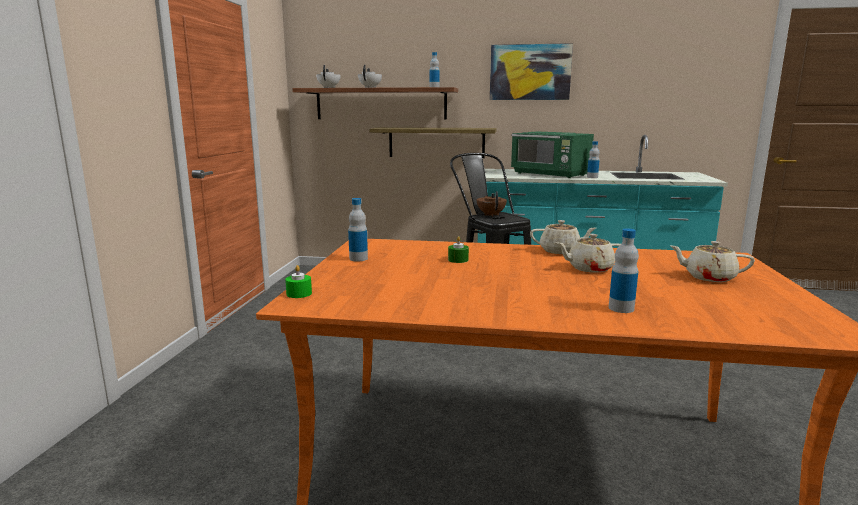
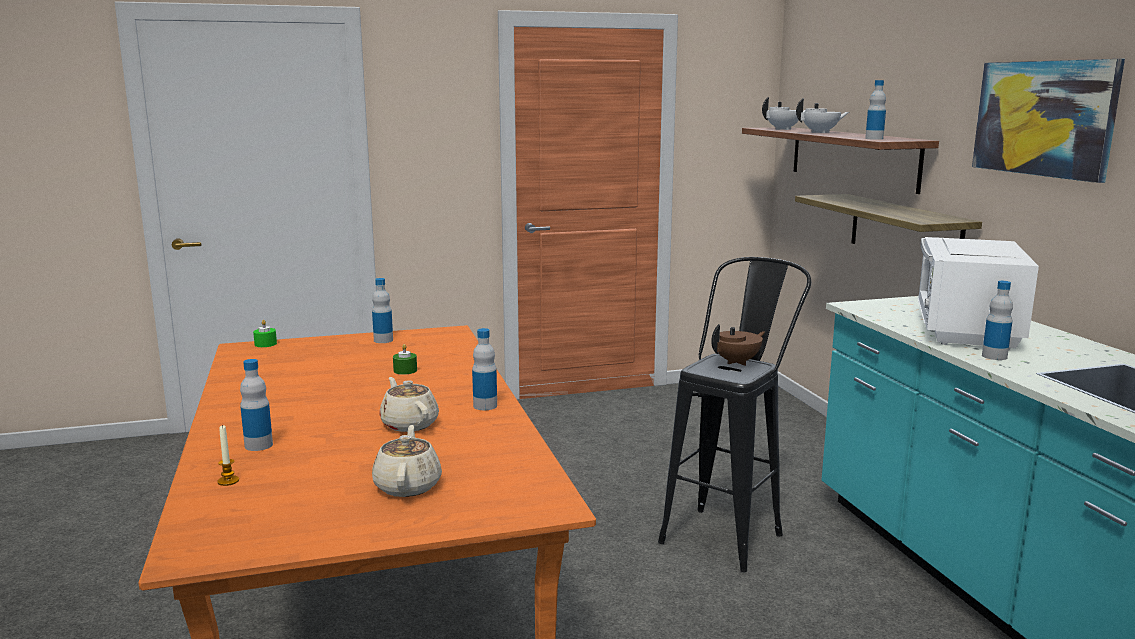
camera: 65 degrees right, 0 degrees up
green microwave [511,132,594,178] -> white microwave [918,237,1039,350]
beige teapot [530,220,596,254] -> bottle [472,328,497,410]
none -> candle [217,425,239,486]

